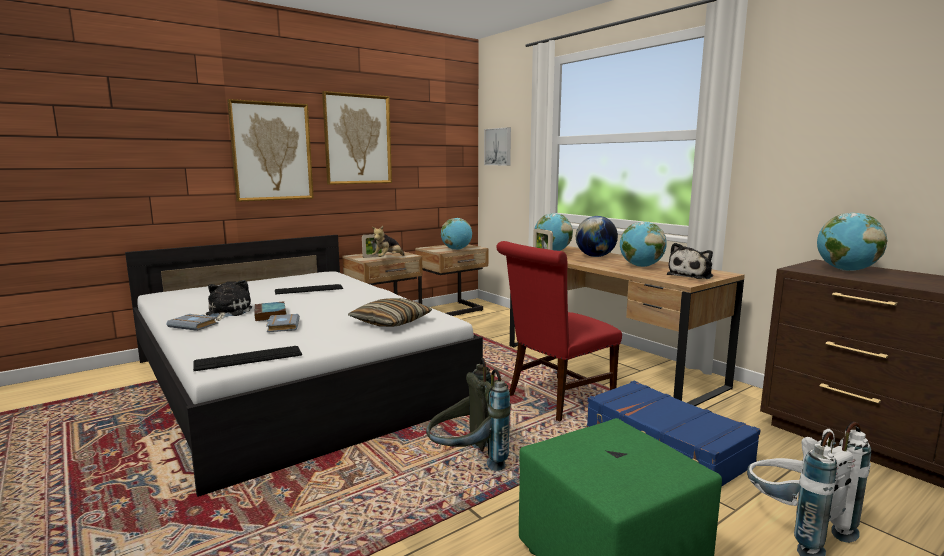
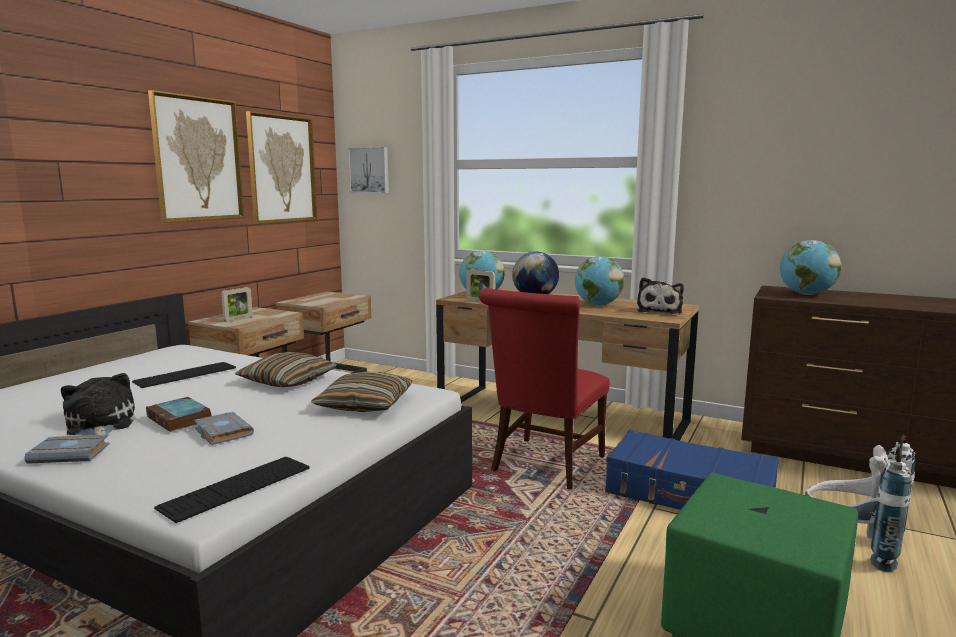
camera: 25 degrees left, 0 degrees up
picture [227,99,314,202] -> picture moved to [246,111,317,224]
plush toy [372,226,404,257] -> none
grey backpack [426,358,511,471] -> none
globe [441,218,472,250] -> none
none -> pillow [235,352,337,387]

